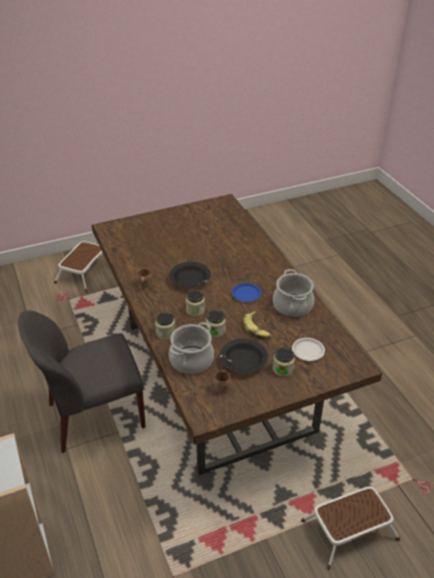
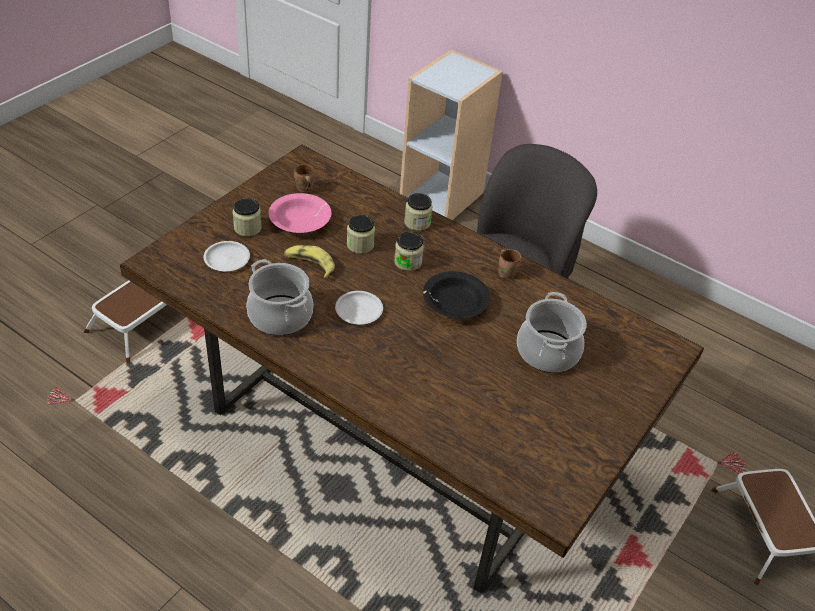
camera: 145 degrees right, 5 degrees up
cooking pot [169,322,214,374] -> cooking pot moved to [517,292,587,372]
black bowl [220,339,268,373] -> pink bowl [269,193,331,233]
blue plate [232,283,261,302] -> white plate [335,291,383,325]

